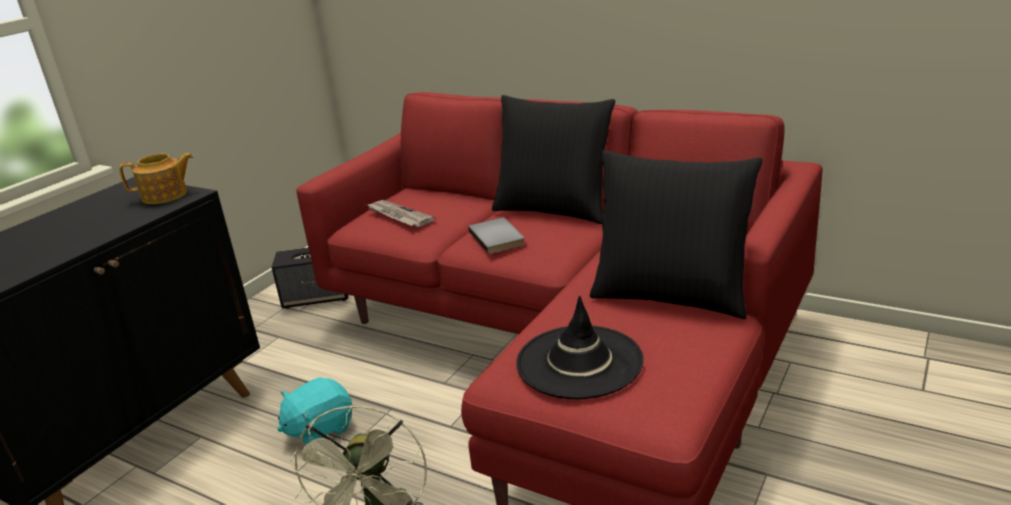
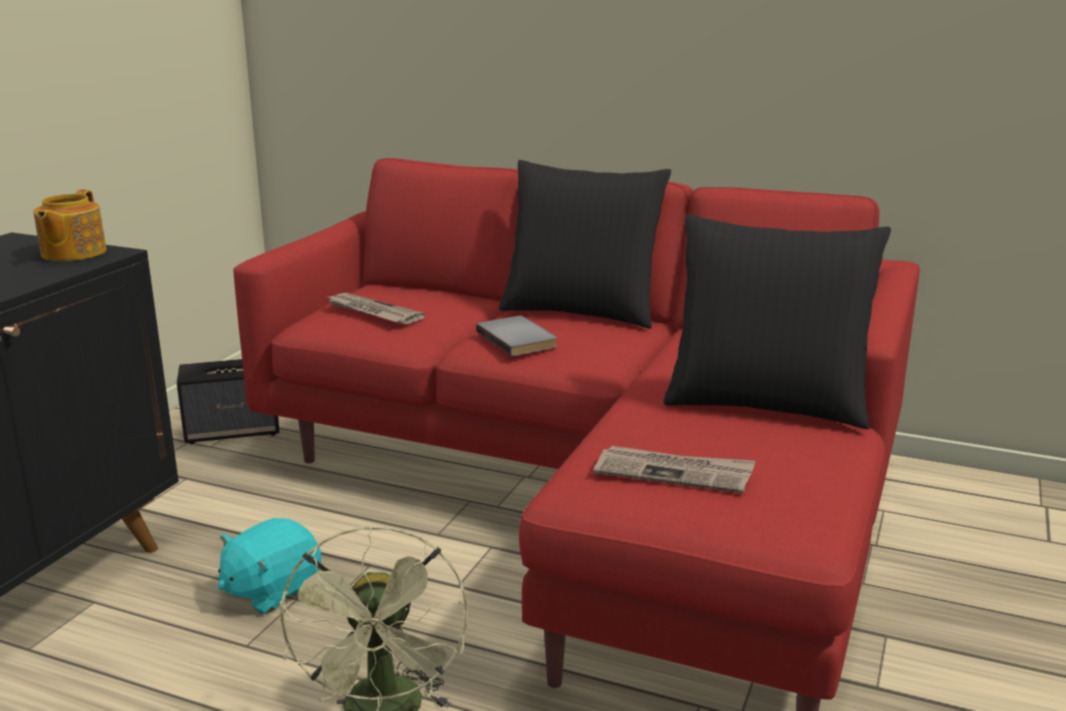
camera: 10 degrees left, 5 degrees down
teapot [119,153,193,204] -> teapot turned 120 degrees clockwise [33,190,107,261]
black hat [516,296,644,399] -> newspaper [594,446,755,493]

